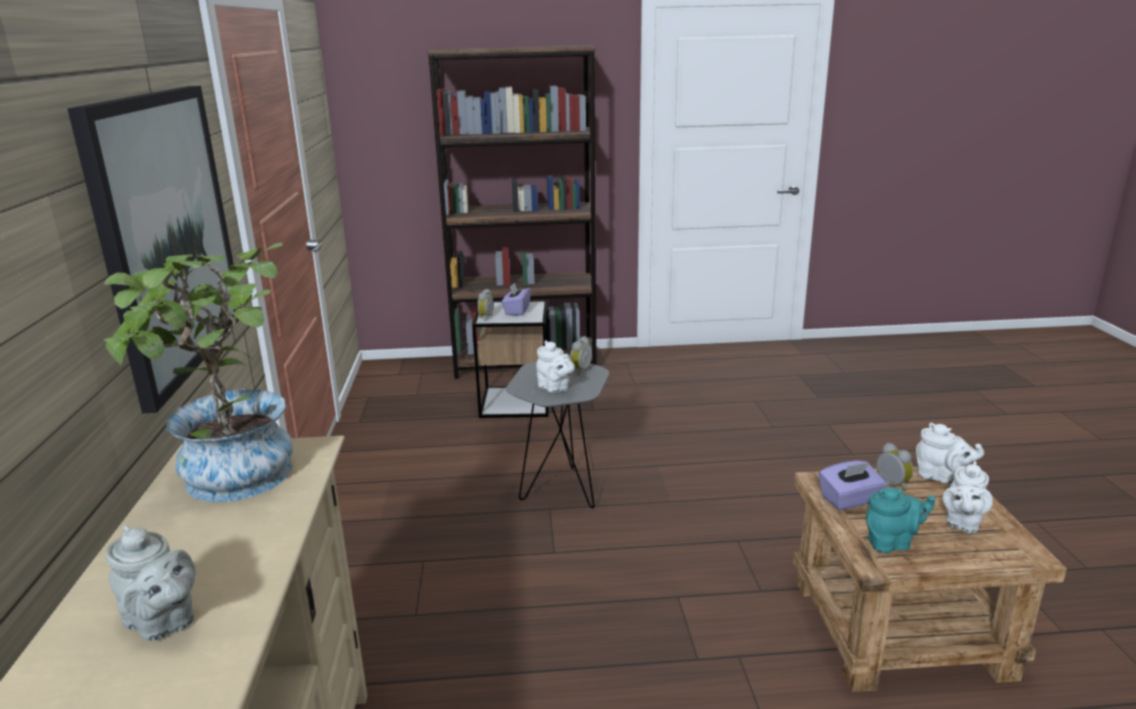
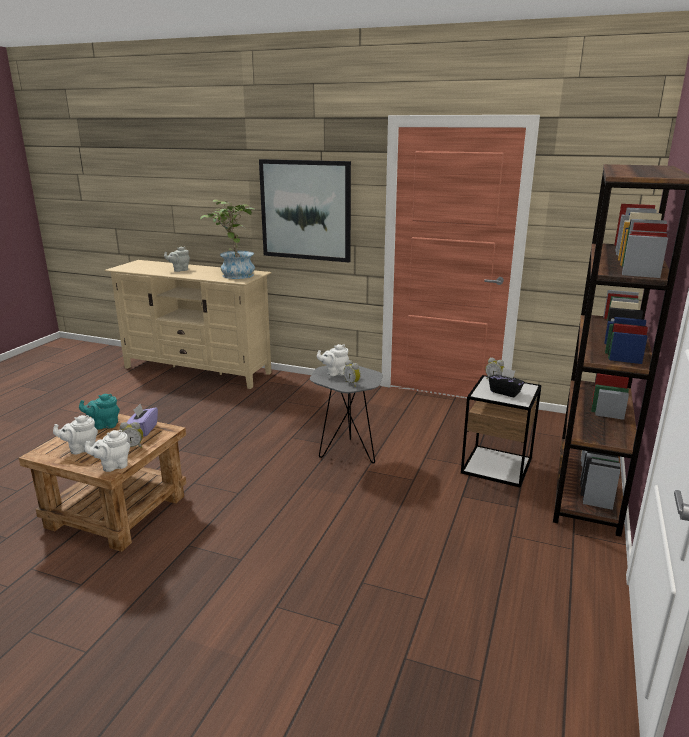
camera: 115 degrees right, 0 degrees up
purple tissue box [502,282,531,316] -> black tissue box [489,368,525,397]
turquoise teapot [866,487,935,553] -> turquoise teapot turned 60 degrees clockwise [79,394,120,430]
white teapot [943,461,993,533] -> white teapot turned 75 degrees counterclockwise [53,415,98,454]

